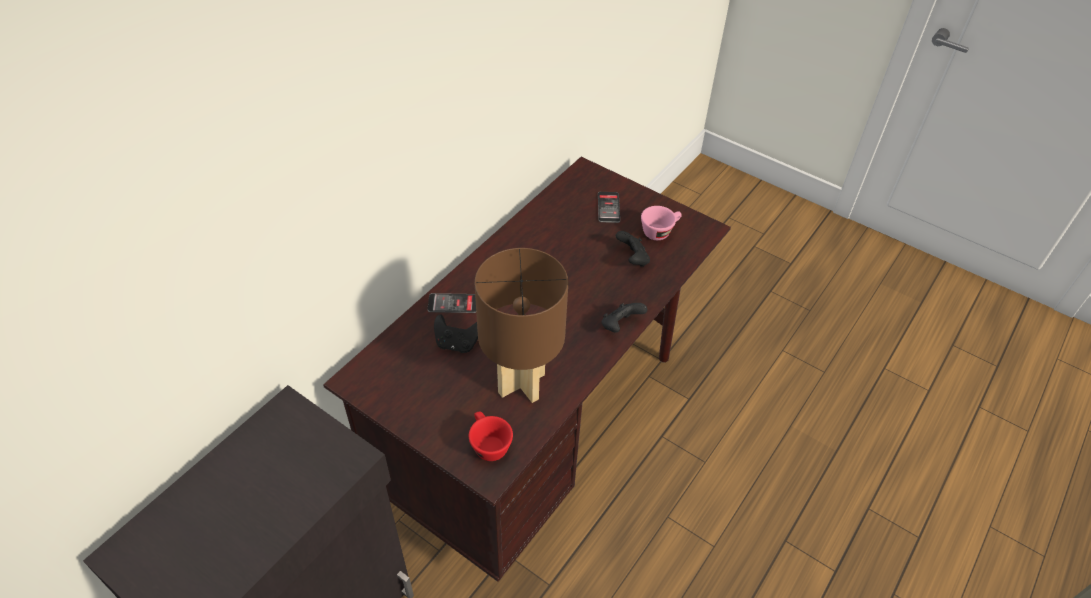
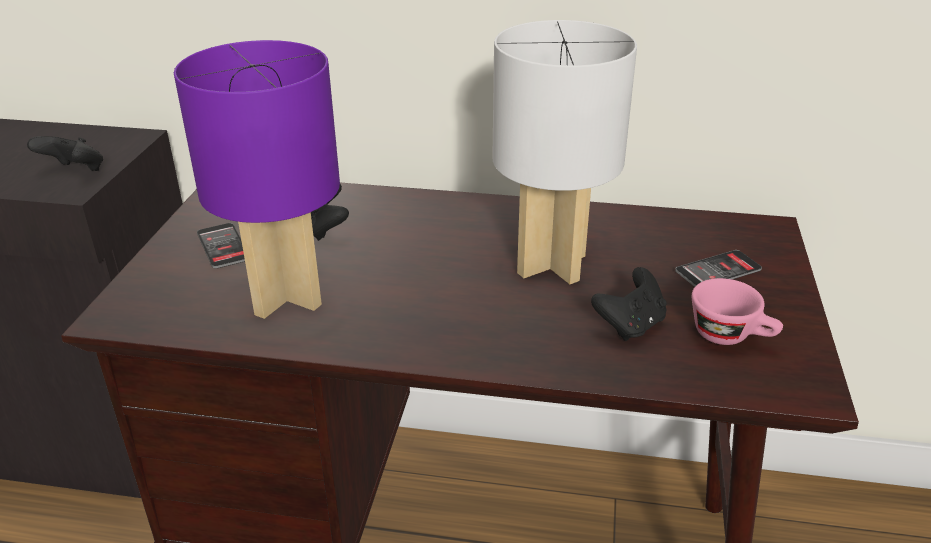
camera: 65 degrees right, 15 degrees down
phone [427,293,476,313] -> phone moved to [197,223,245,269]
red cup [469,411,513,461] -> none
brown table lamp [475,248,568,403] -> purple table lamp [174,40,340,319]
black game controller [602,303,647,332] -> black game controller moved to [27,136,103,171]
none -> white table lamp [492,20,637,284]

